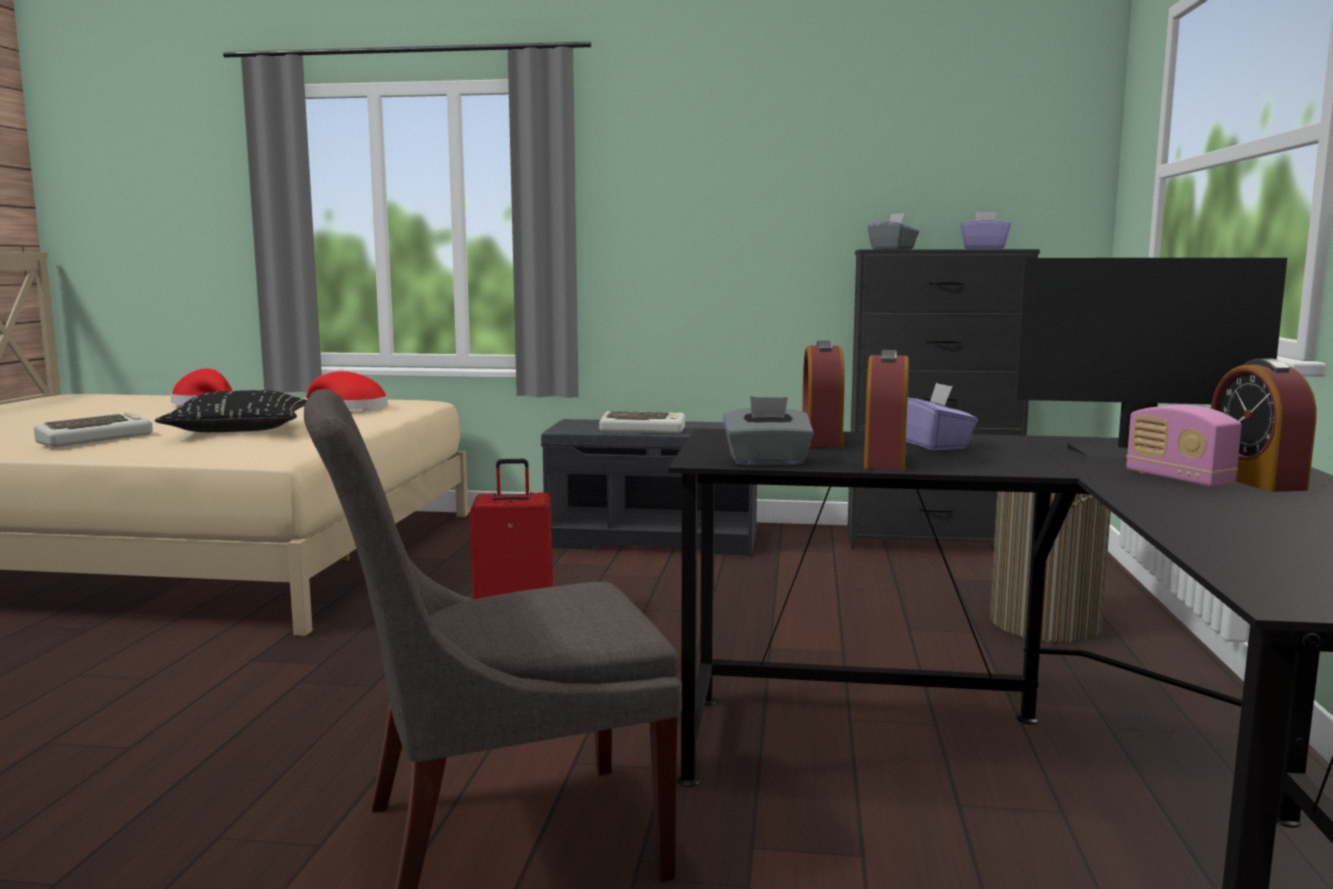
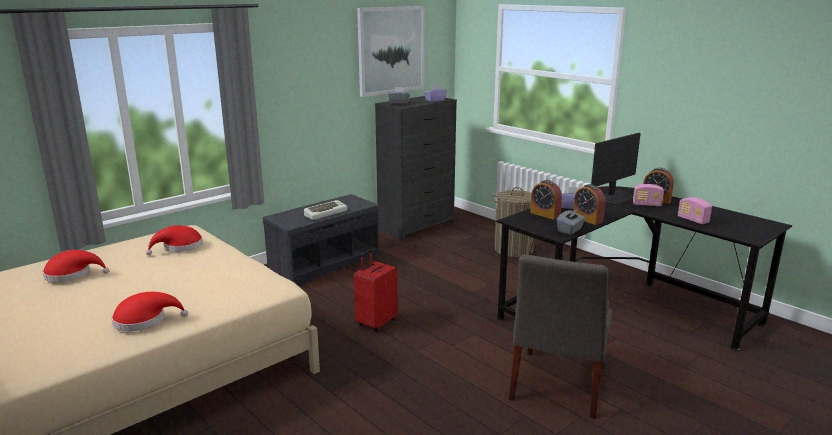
camera: 50 degrees left, 10 degrees up
keyboard [34,413,153,447] -> red hat [111,292,188,331]
black pillow [155,390,307,432] -> none
none -> picture [357,6,425,97]
none -> radio [678,197,712,224]

